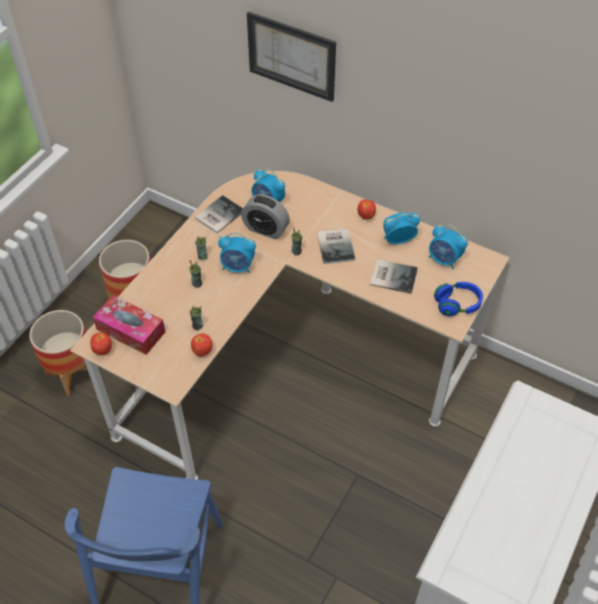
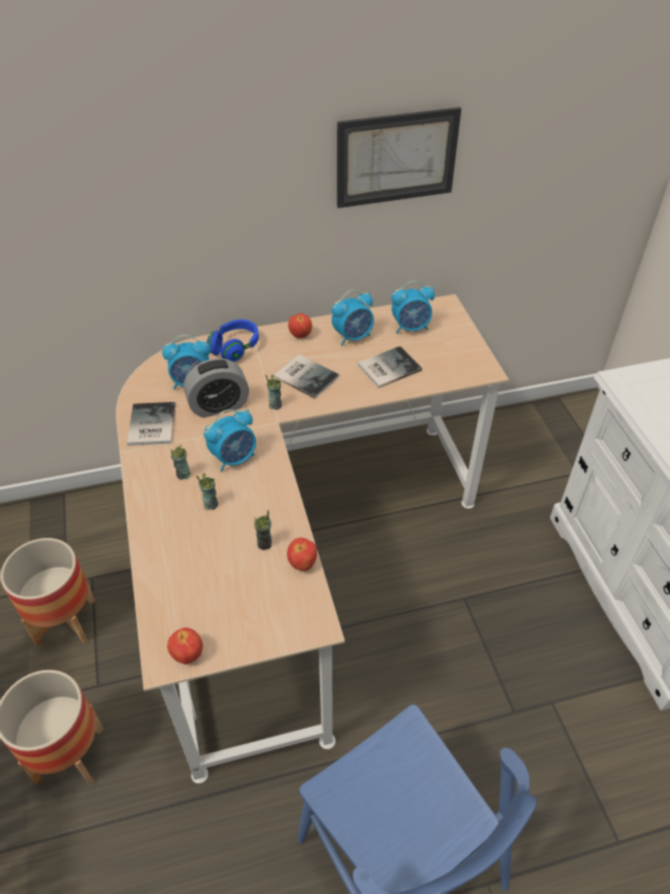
camera: 45 degrees left, 5 degrees down
tissue box [93,295,165,355] -> none
picture [247,11,336,102] -> picture moved to [337,107,461,208]
alarm clock [383,212,420,244] -> alarm clock turned 150 degrees counterclockwise [332,290,374,346]
blue headphones [434,282,483,316] -> blue headphones moved to [207,319,259,362]

